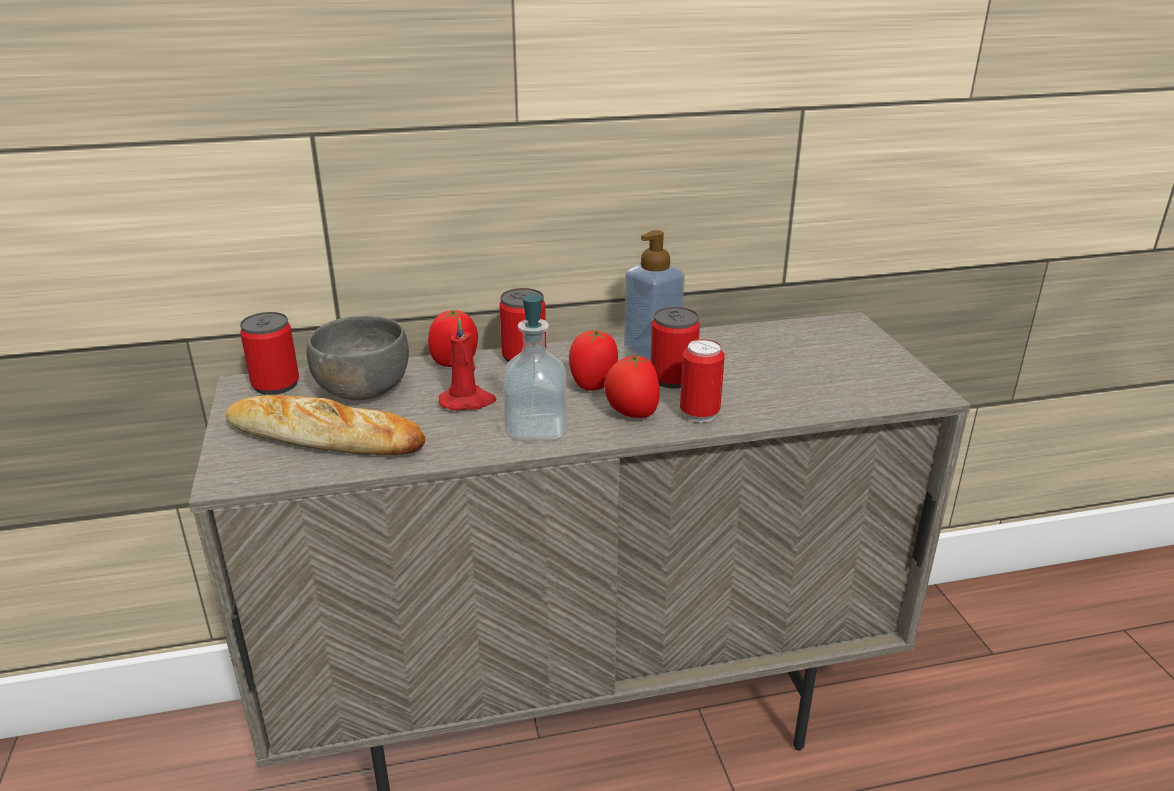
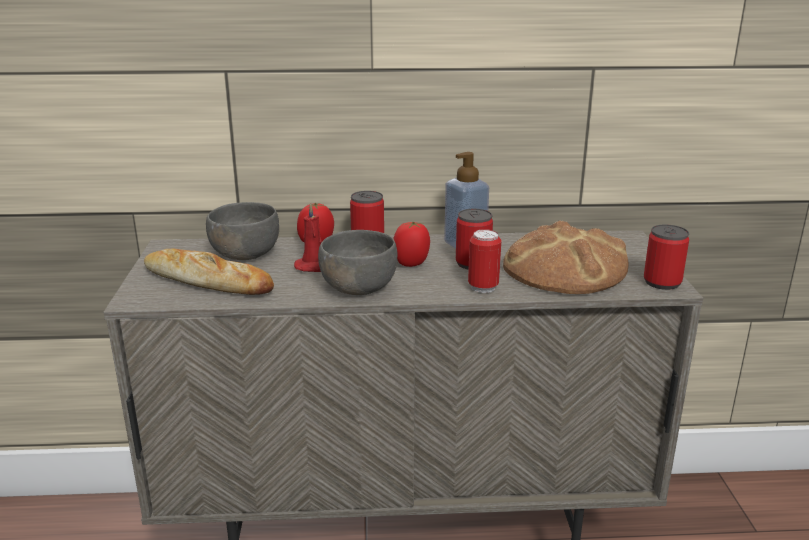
camera: 10 degrees right, 5 degrees down
can [240,312,299,395] -> can moved to [644,225,689,290]
soap dispenser [503,294,567,441] -> grey bowl [318,230,398,295]
tomato [604,355,660,418] -> none
none -> bread [503,221,629,294]

